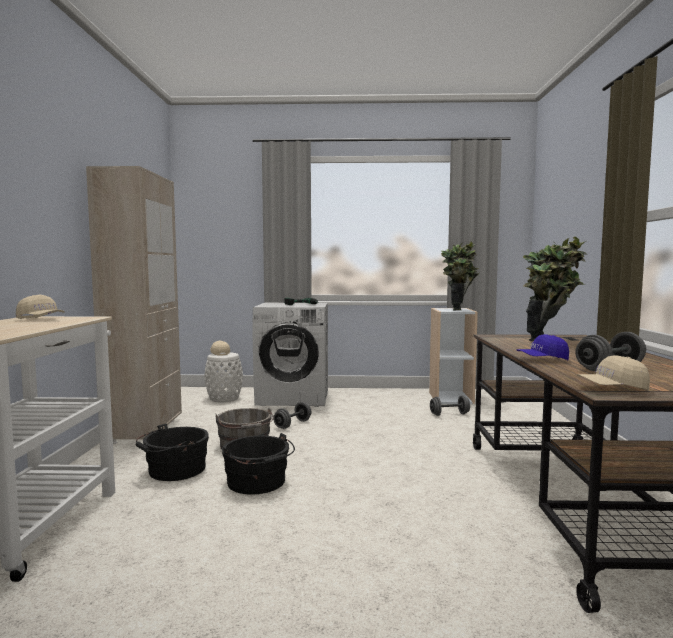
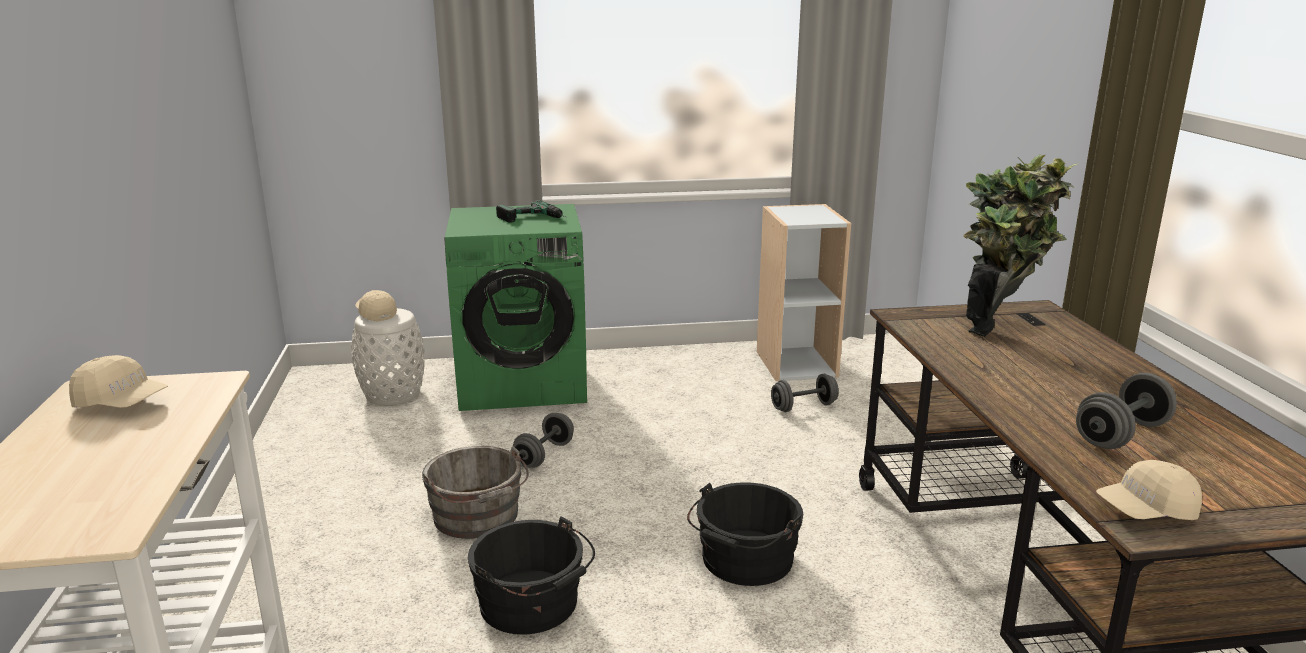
camera: 10 degrees left, 15 degrees up
beige cabinet [86,166,182,444] -> none
black bucket [136,423,209,481] -> black bucket moved to [687,482,803,586]
white washing machine [253,303,328,407] -> green washing machine [444,204,587,411]
potted plant [441,241,479,311] -> none
blue cap [517,334,569,360] -> none

